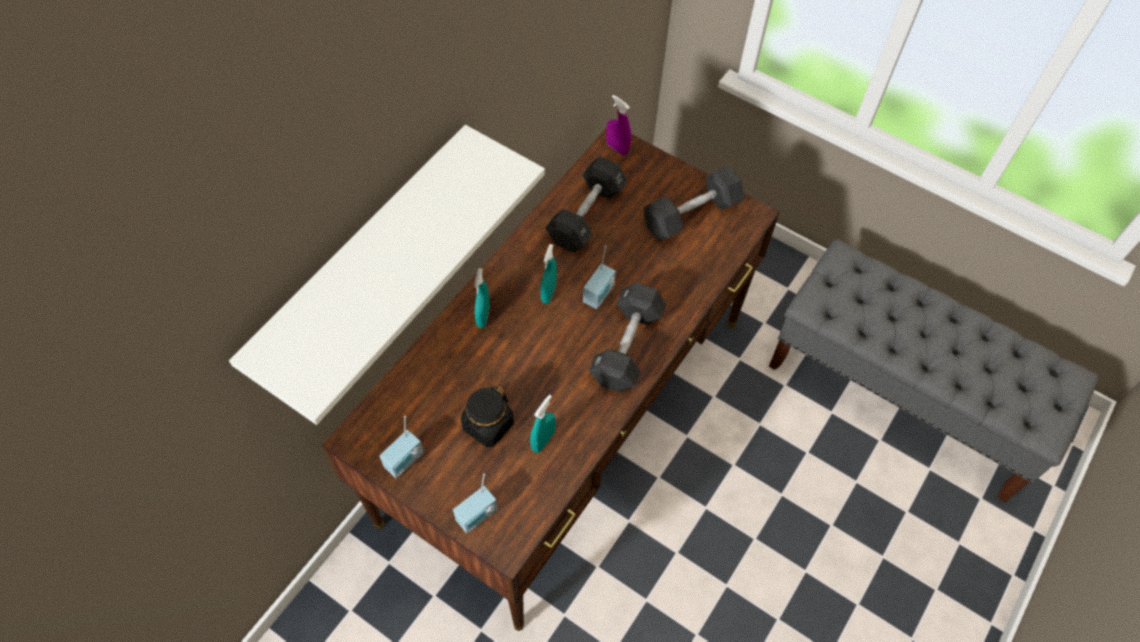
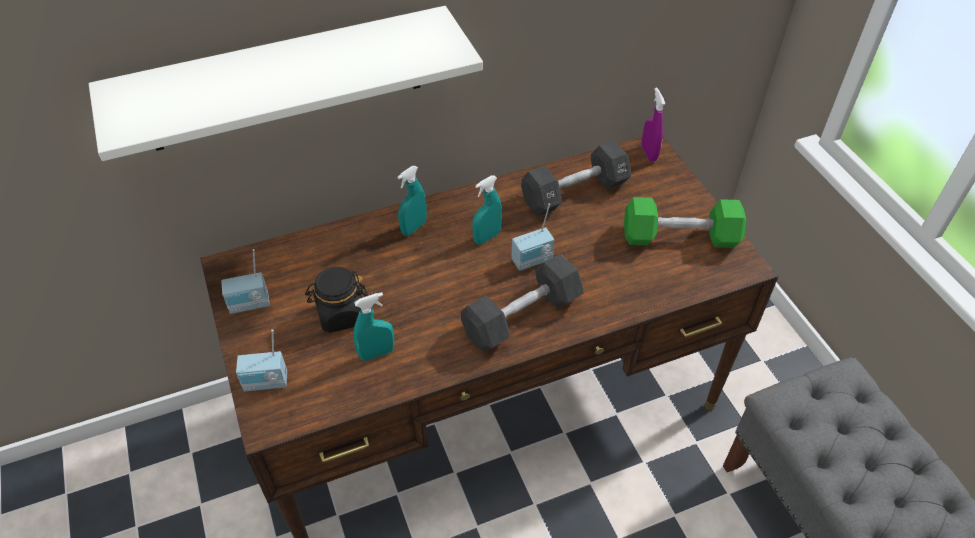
camera: 35 degrees right, 10 degrees down
black dumbbell [644,166,744,241] -> green dumbbell [624,197,746,248]

